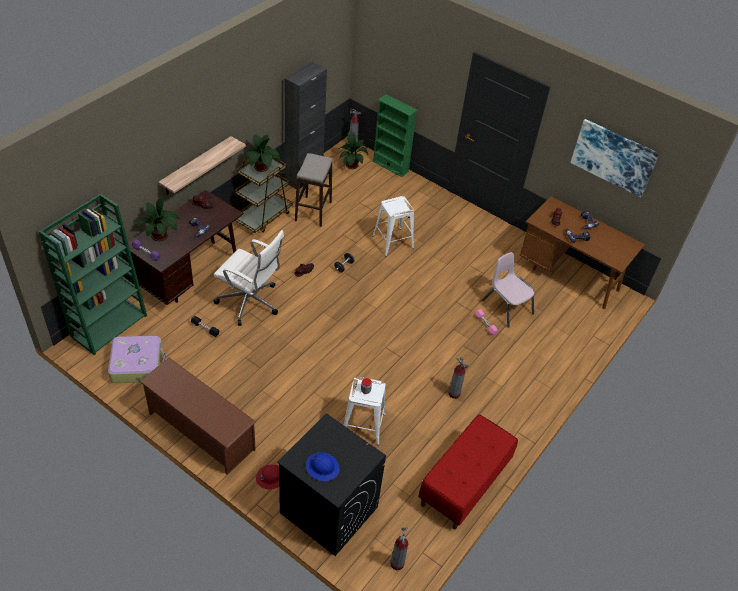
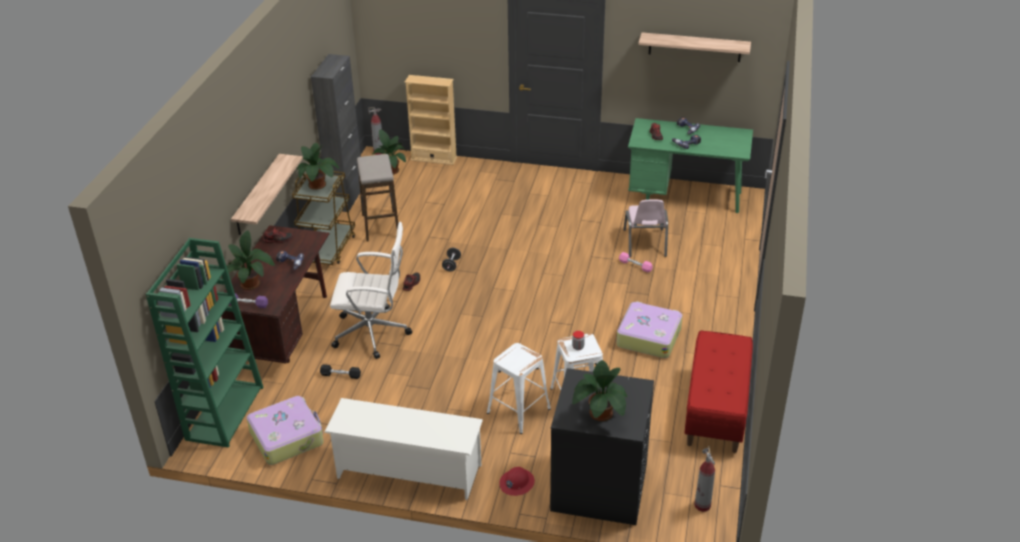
camera: 20 degrees left, 10 degrees down
brown shoe rack [139,358,256,474] -> white shoe rack [324,398,483,500]
blue hard hat [306,453,340,481] -> potted plant [572,360,627,421]
green bookcase [372,94,418,177] -> beige bookcase [405,75,457,165]
white stool [373,196,414,256] -> white stool moved to [487,343,551,434]
fire extinguisher [448,357,468,399] -> suitcase [616,302,683,358]
pink chair [482,252,534,328] -> pink chair turned 120 degrees counterclockwise [623,200,668,257]
brown desk [519,196,645,309] -> green desk [628,118,753,213]
picture [570,119,660,197] -> shelf [638,32,751,62]

